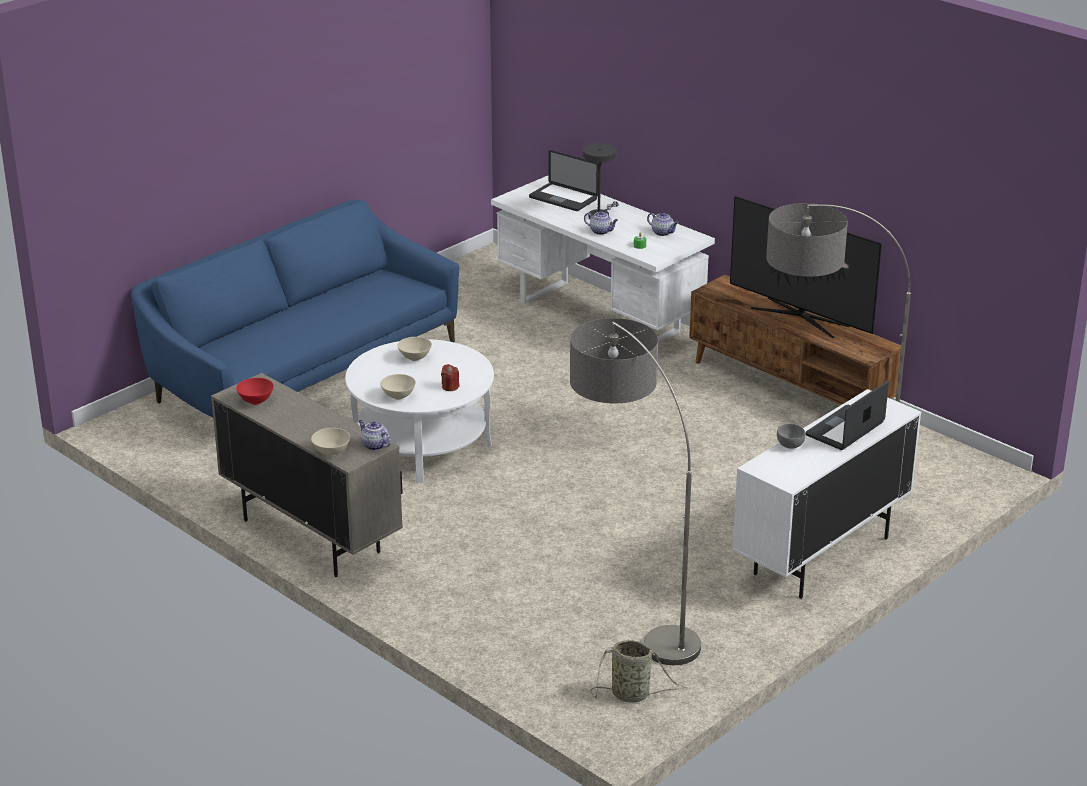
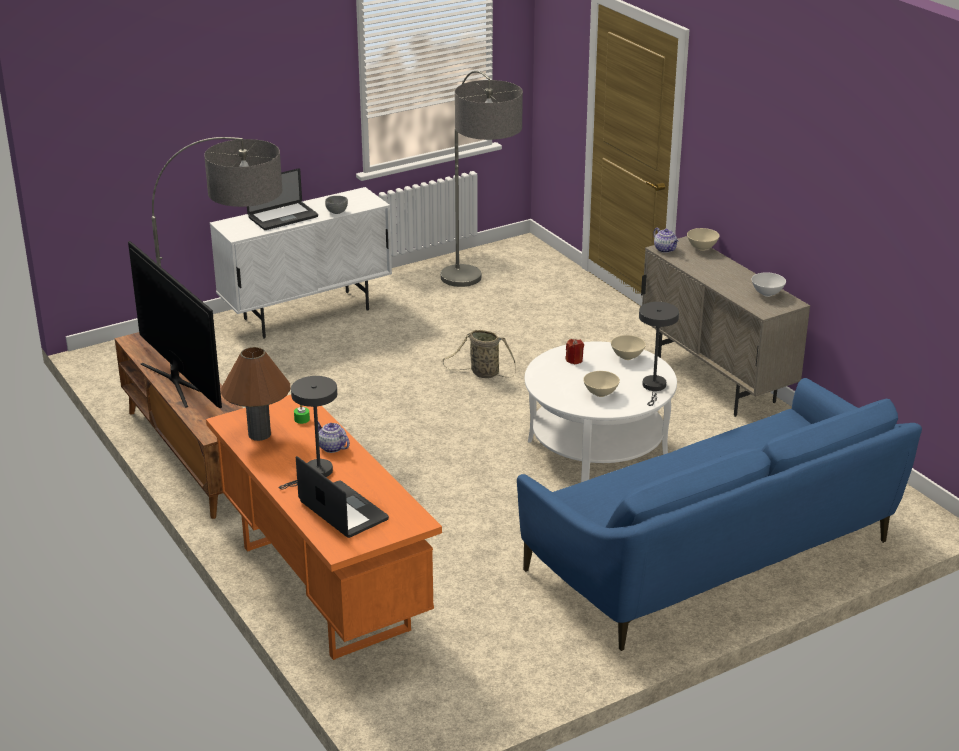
camera: 165 degrees left, 0 degrees up
red bowl [236,378,274,405] -> white bowl [751,272,786,297]
white desk [491,176,715,343] -> orange desk [206,395,442,660]
basket [591,640,689,703] -> basket moved to [442,330,516,378]
teapot [647,213,679,236] -> brown table lamp [221,347,290,441]
none -> grey table lamp [639,302,679,406]

